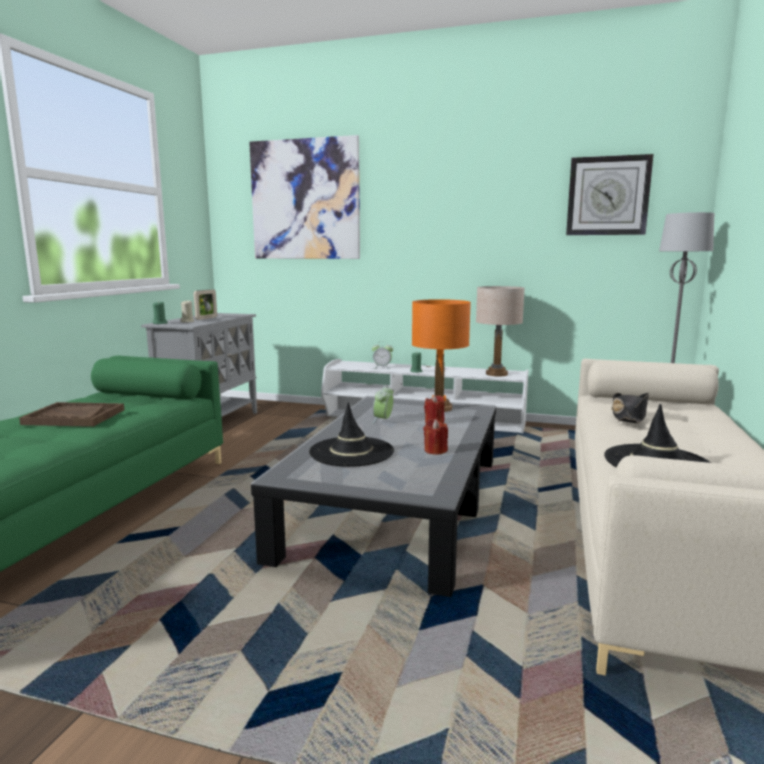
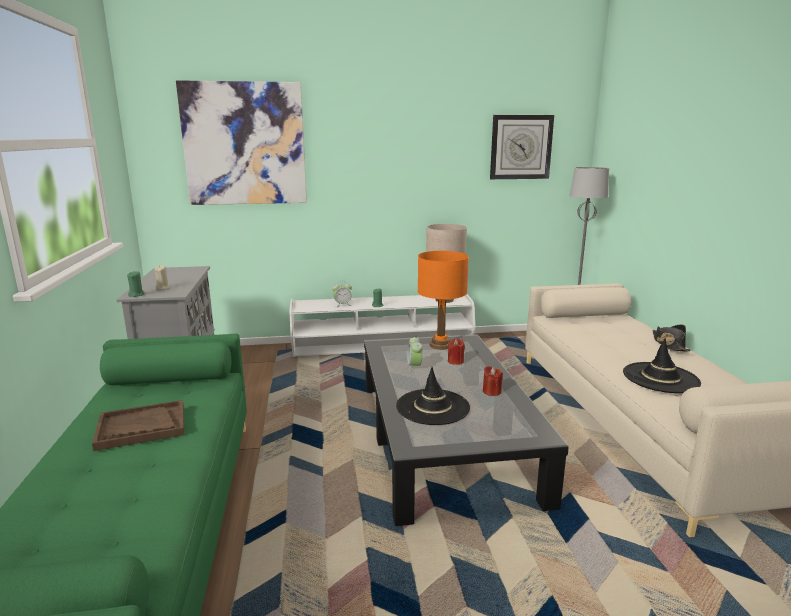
camera: 25 degrees left, 5 degrees up
picture frame [193,289,217,320] -> none
black hat [611,393,649,423] -> black hat moved to [653,325,691,352]

